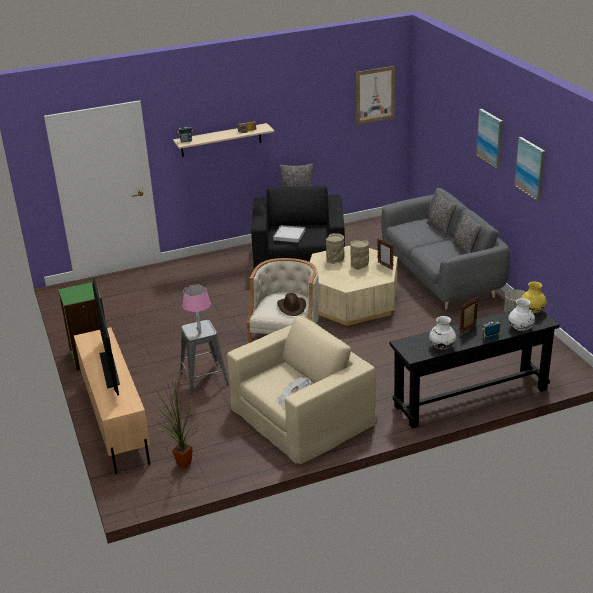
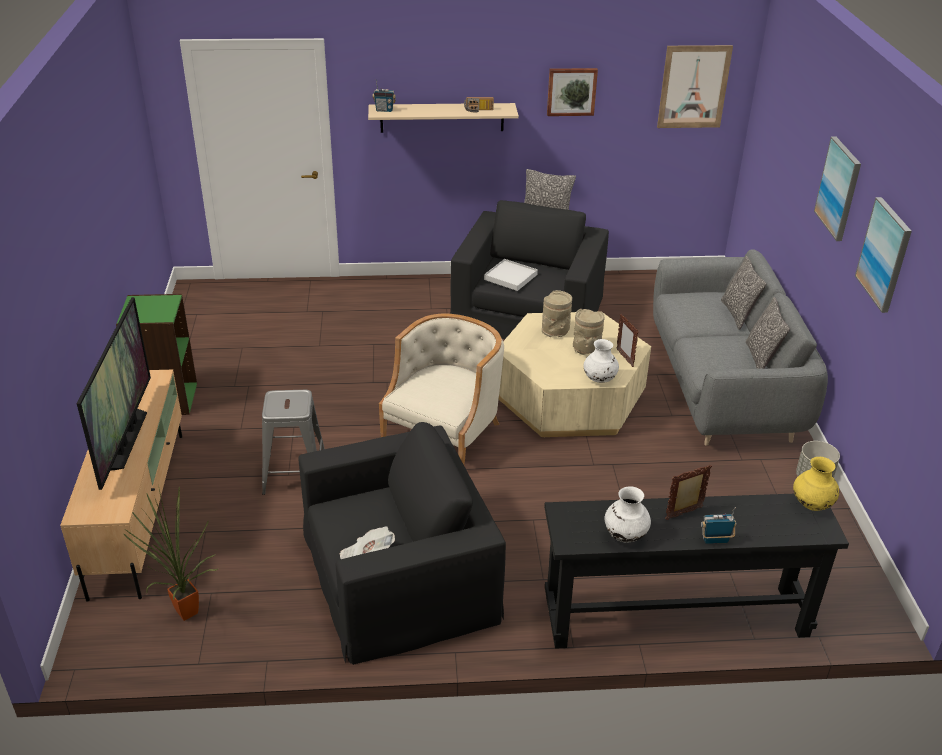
camera: 15 degrees right, 5 degrees up
pink table lamp [182,285,211,335] -> none
beige armchair [227,316,376,465] -> black armchair [298,422,506,665]
brown hat [277,293,306,316] -> none
white vase [508,298,535,331] -> white vase moved to [583,339,619,383]
none -> picture [547,68,598,116]

